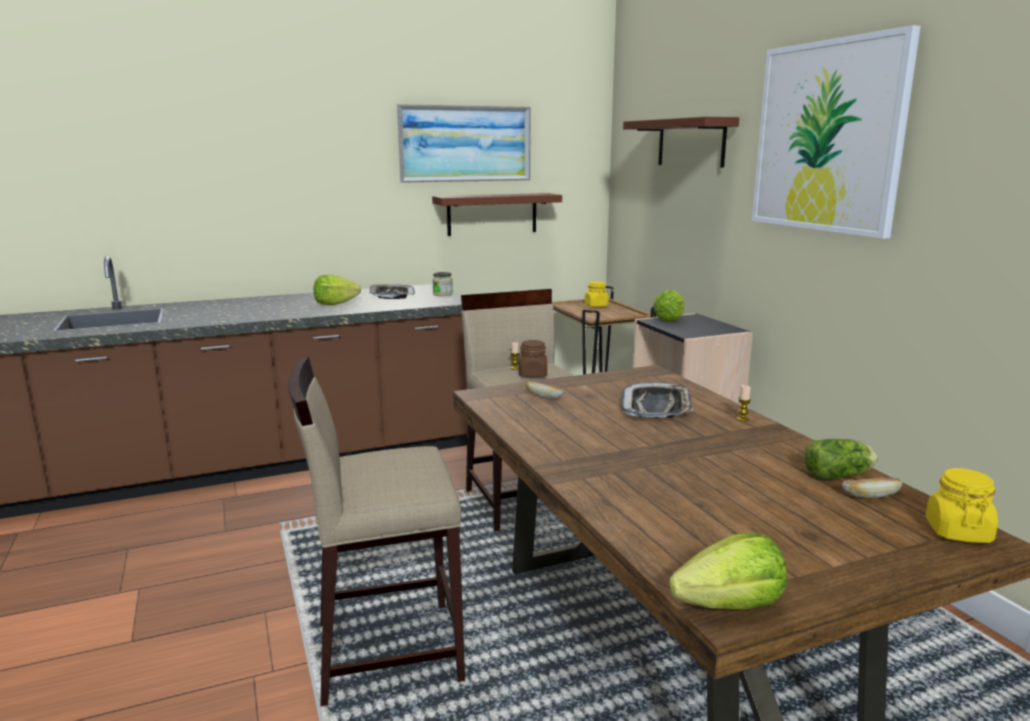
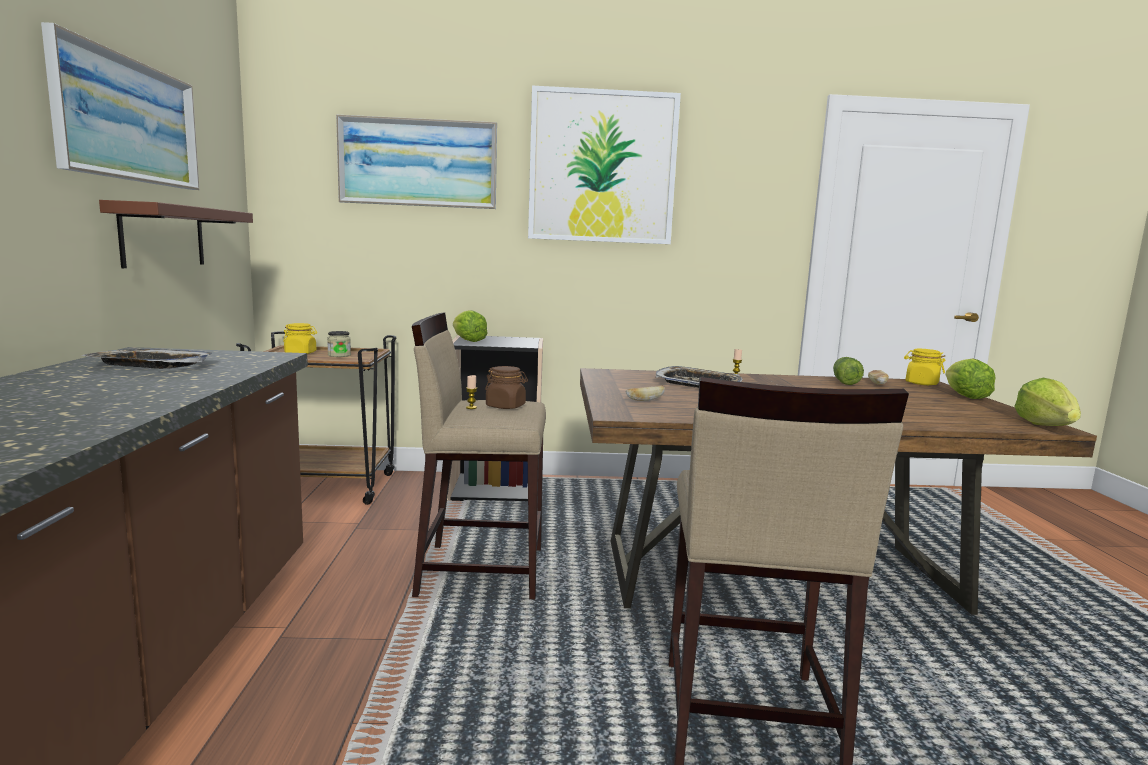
camera: 70 degrees left, 5 degrees down
lettuce [314,275,361,305] -> lettuce moved to [946,358,995,399]
jar [432,272,453,296] -> jar moved to [327,331,351,357]
brown shelf [623,117,739,168] -> picture [336,115,497,209]

